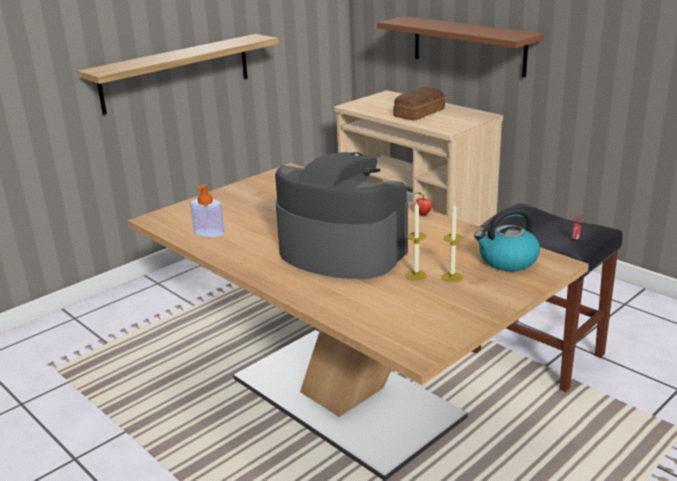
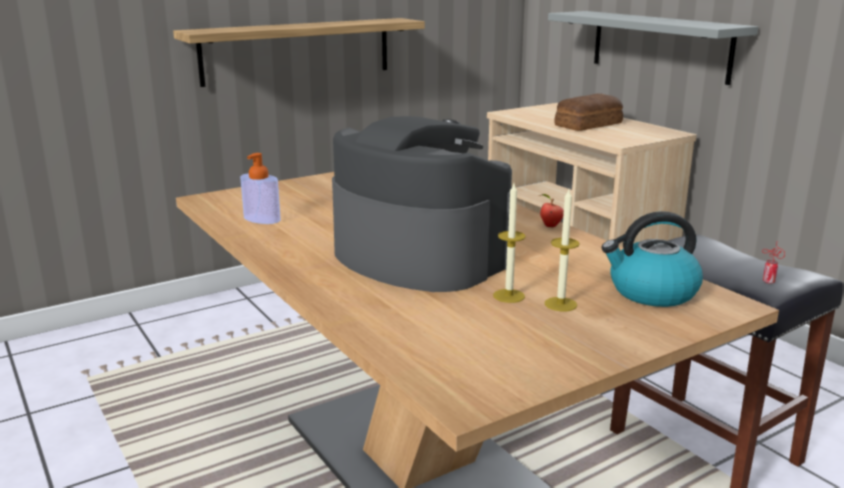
camera: 10 degrees right, 5 degrees down
brown shelf [377,16,544,77] -> grey shelf [548,11,758,85]

